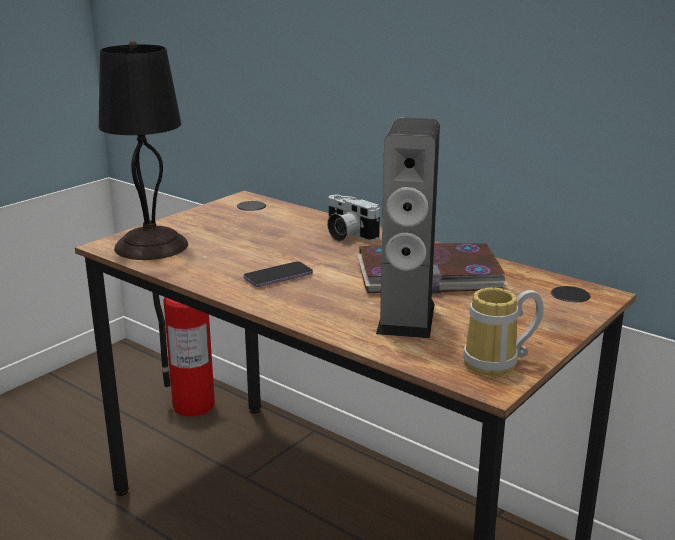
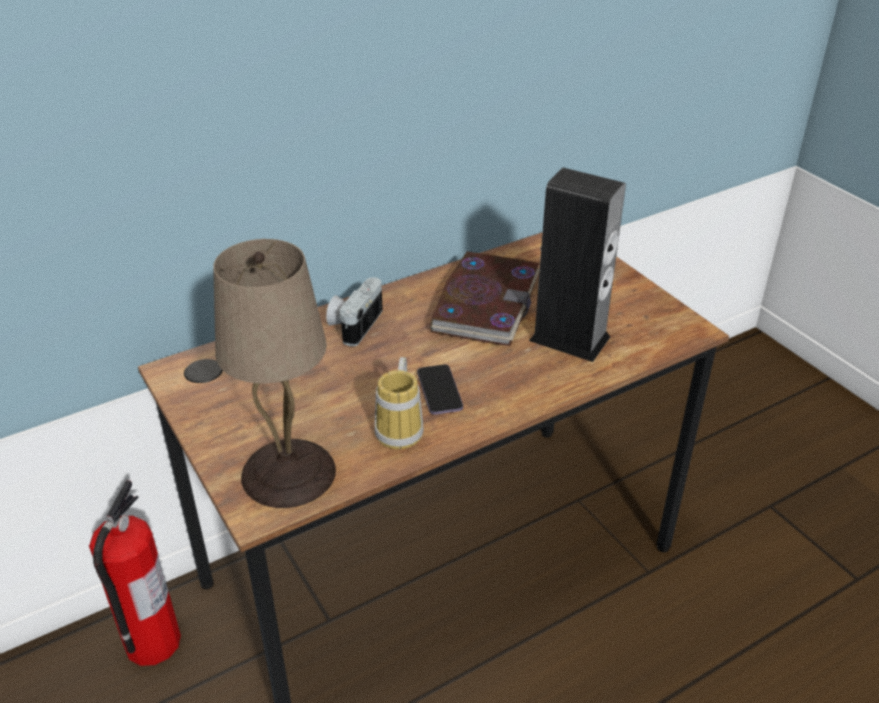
camera: 70 degrees left, 15 degrees up
black table lamp [99,41,188,260] -> beige table lamp [213,239,336,508]
camera [327,195,380,242] -> camera turned 135 degrees clockwise [326,277,383,346]
mug [463,288,544,375] -> mug moved to [375,357,424,449]

